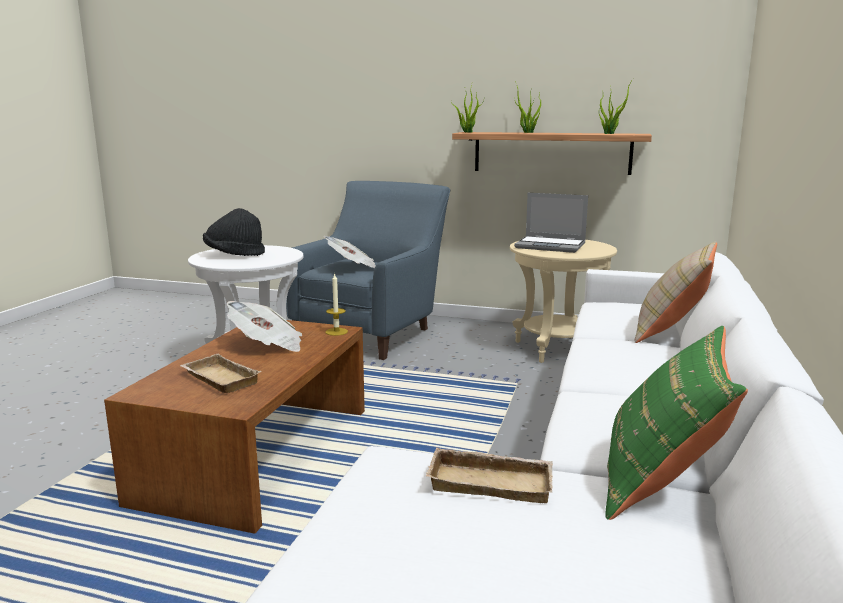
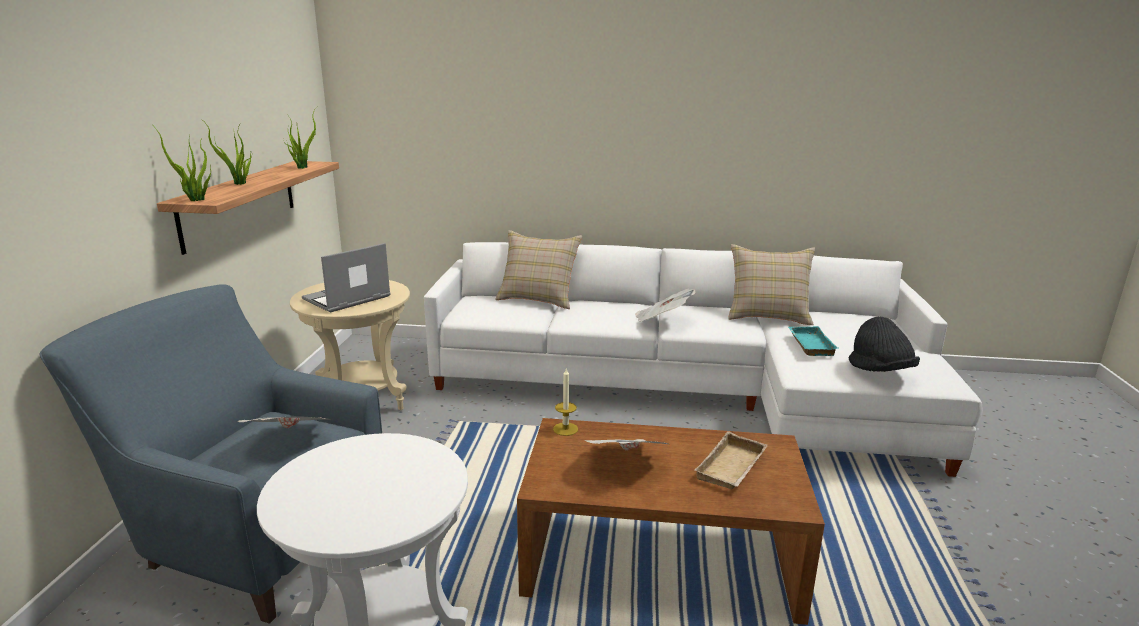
camera: 100 degrees left, 5 degrees up
black hat [203,208,265,256] -> black hat moved to [849,316,920,372]
beige tray [426,447,553,503] -> turquoise tray [788,326,838,356]
laptop [514,193,588,253] -> laptop turned 150 degrees counterclockwise [302,243,391,313]
green pillow [605,326,748,520] -> beige pillow [728,244,815,325]
none -> newspaper [635,289,695,322]

